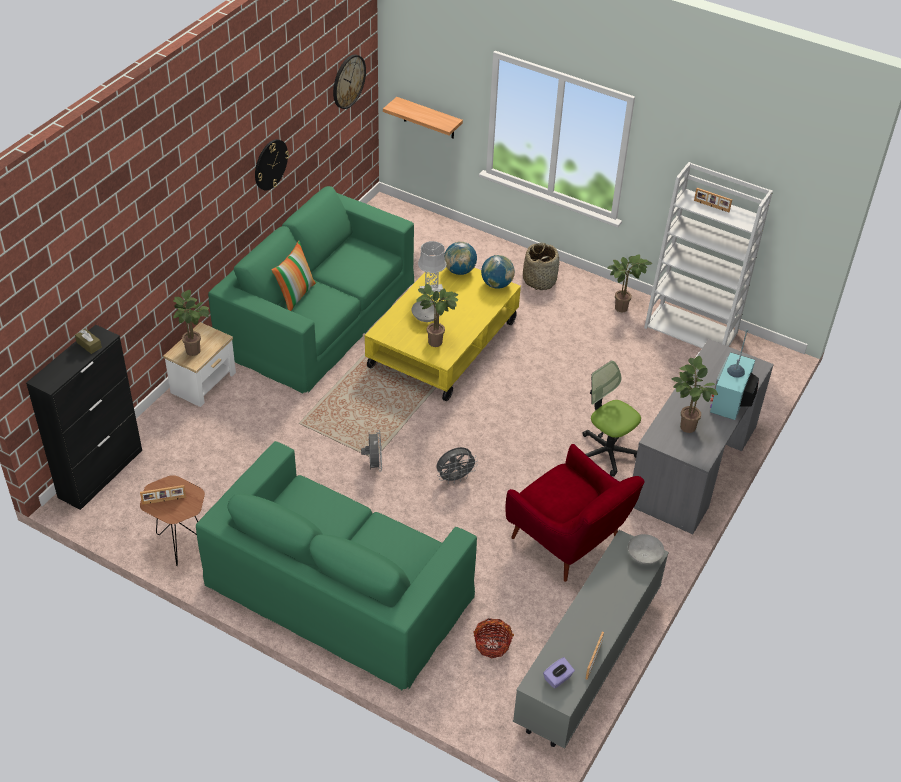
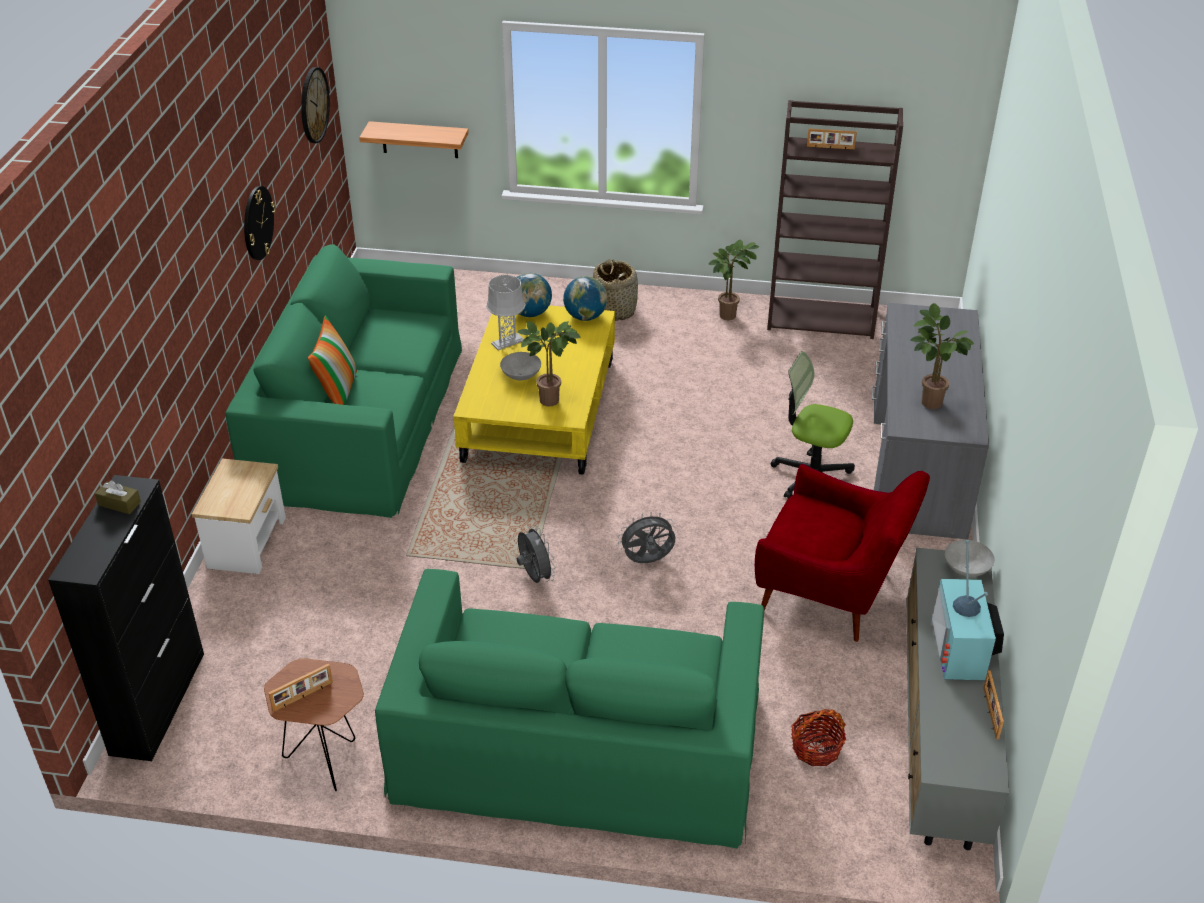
camera: 20 degrees left, 5 degrees down
potted plant [173,290,209,356] -> none
grey fan [437,447,478,484] -> grey fan turned 150 degrees counterclockwise [618,512,676,563]
purple tissue box [543,657,575,689] -> none
white bookcase [644,162,773,348] -> brown bookcase [767,100,903,339]
television [710,330,759,420] -> television moved to [932,540,1004,680]

